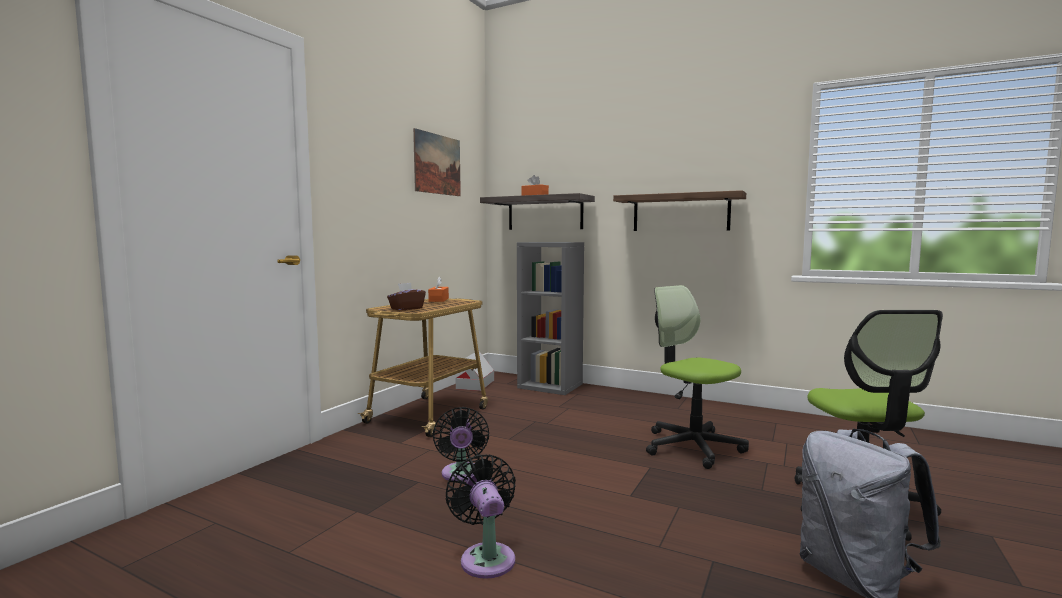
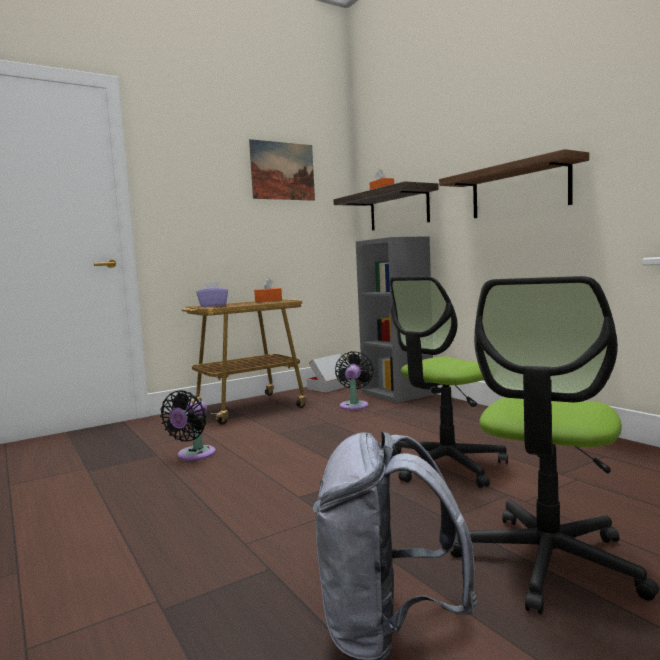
camera: 30 degrees right, 0 degrees up
brown tissue box [387,283,426,310] -> purple tissue box [196,282,228,307]
black fan [446,454,516,579] -> black fan moved to [335,351,373,410]
office chair [646,285,749,469] -> office chair turned 120 degrees counterclockwise [389,276,508,488]

